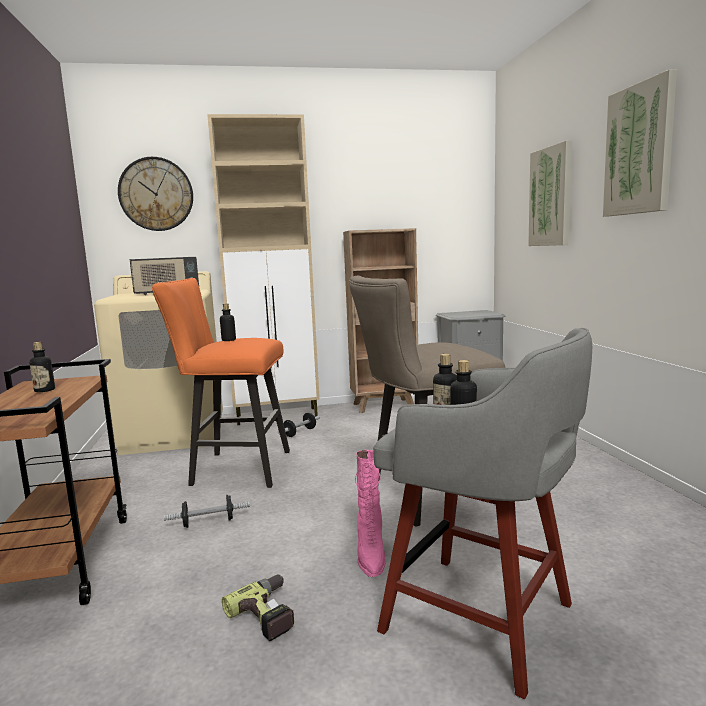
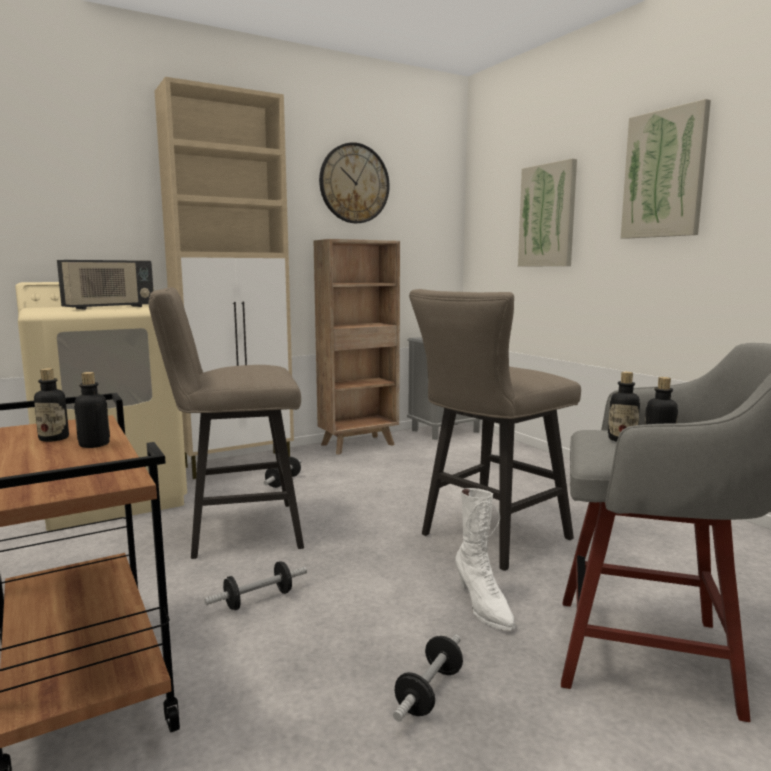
camera: 20 degrees left, 0 degrees up
wall clock [118,157,193,231] -> wall clock moved to [319,142,389,223]
orange stool [152,278,290,488] -> beige stool [149,287,304,559]
bottle [220,304,236,341] -> bottle moved to [74,372,110,448]
power drill [222,574,294,641] -> dumbbell [393,635,463,722]
pink boot [355,450,386,577] -> white boot [456,488,515,631]

